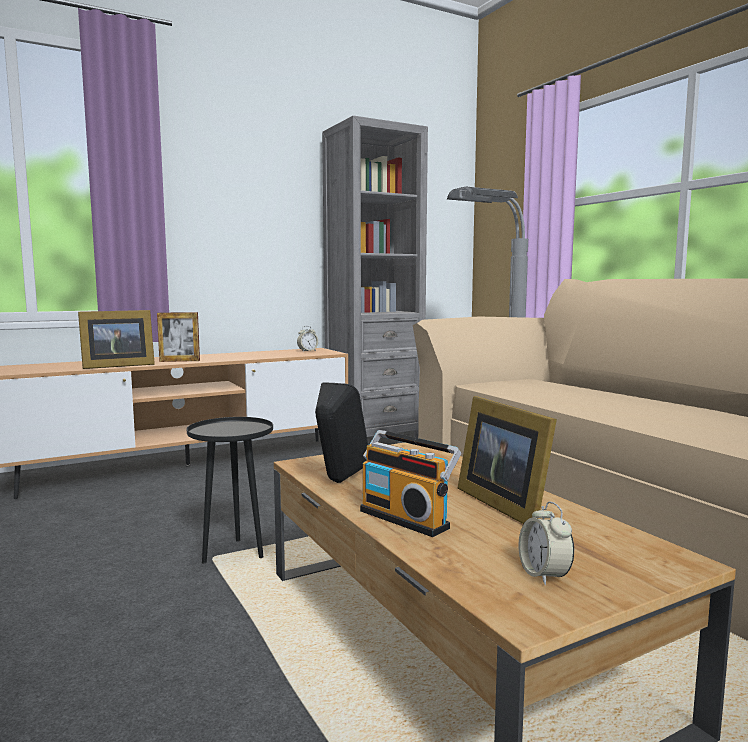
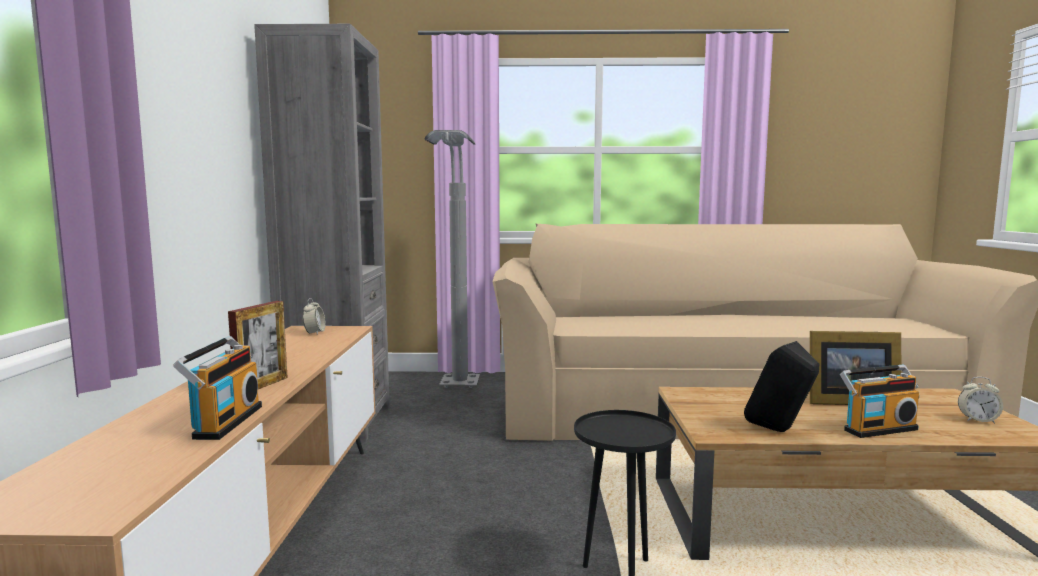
camera: 60 degrees left, 0 degrees up
picture frame [78,310,155,369] -> radio [173,336,262,440]

